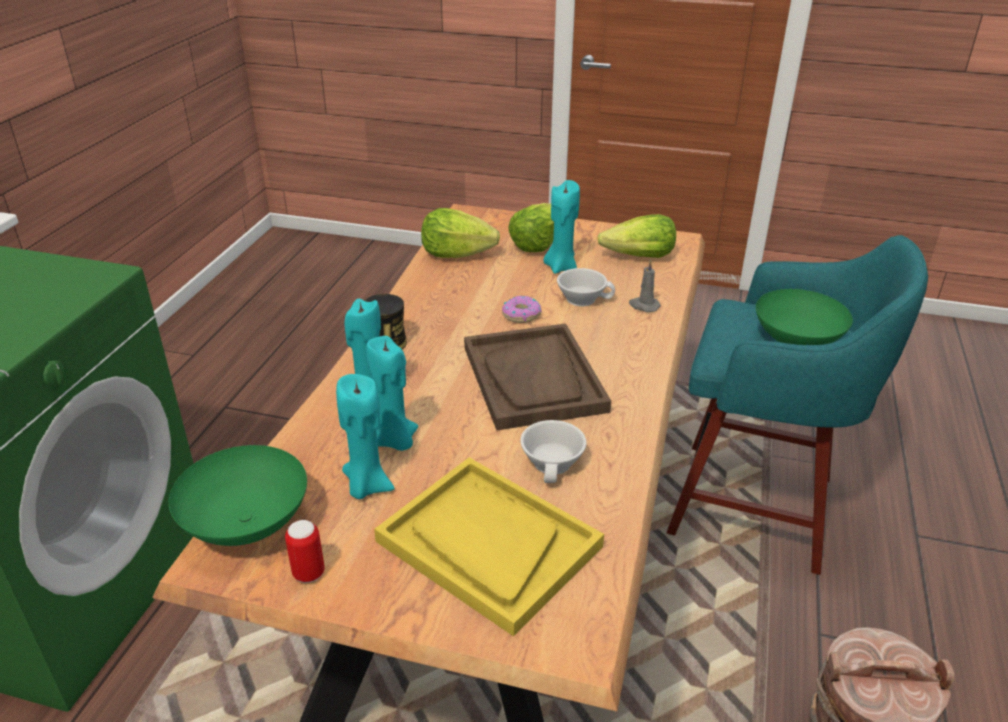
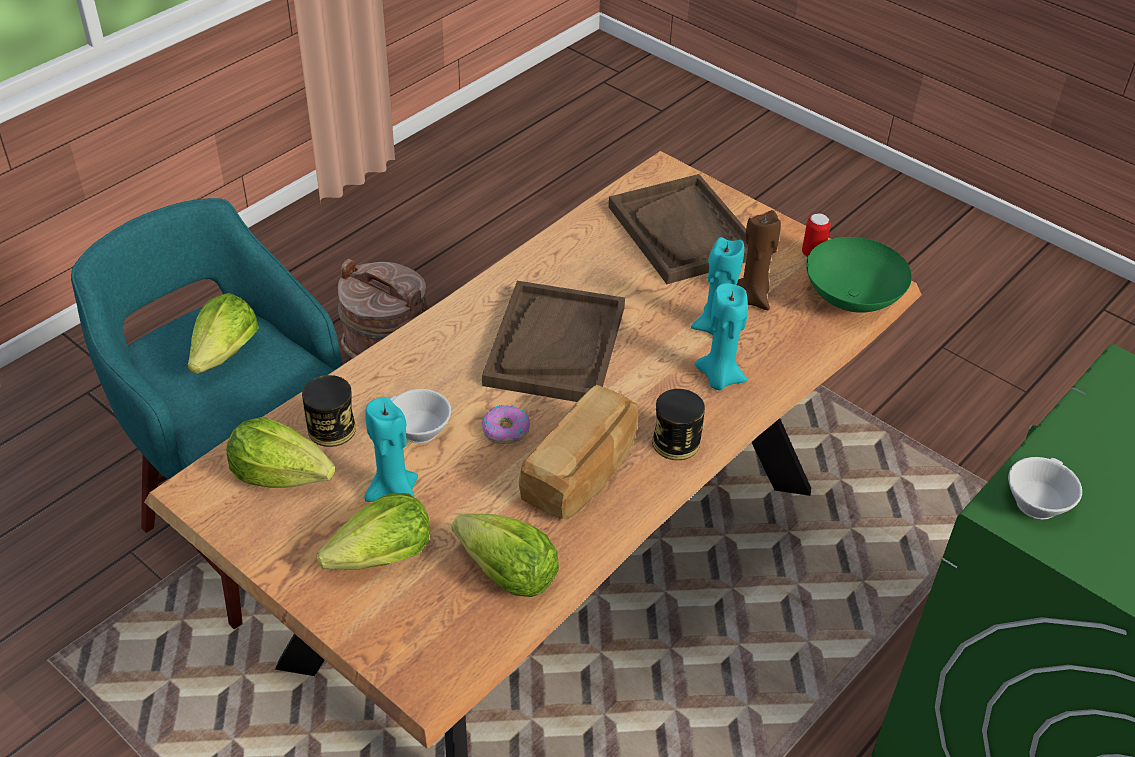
camera: 155 degrees left, 10 degrees up
turquoise candle [336,374,395,499] -> brown candle [737,210,781,310]
yellow tray [374,457,604,637] -> brown tray [608,174,748,284]
white cup [520,420,587,483] -> white cup moved to [1008,457,1082,520]
grey candle [629,260,661,312] -> none
green bowl [756,289,853,345] -> lettuce [188,293,259,374]
none -> can [302,375,356,447]
none -> bread [519,385,638,520]

